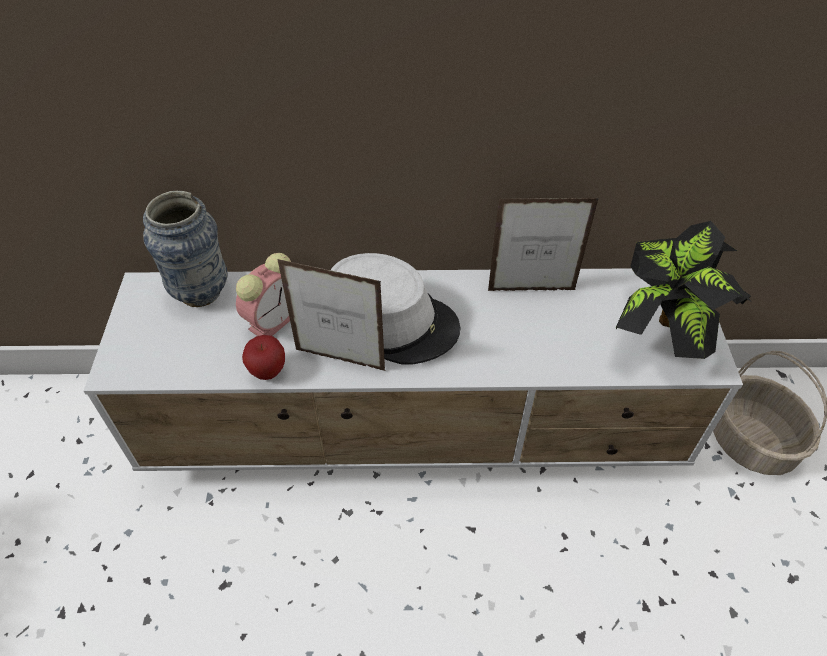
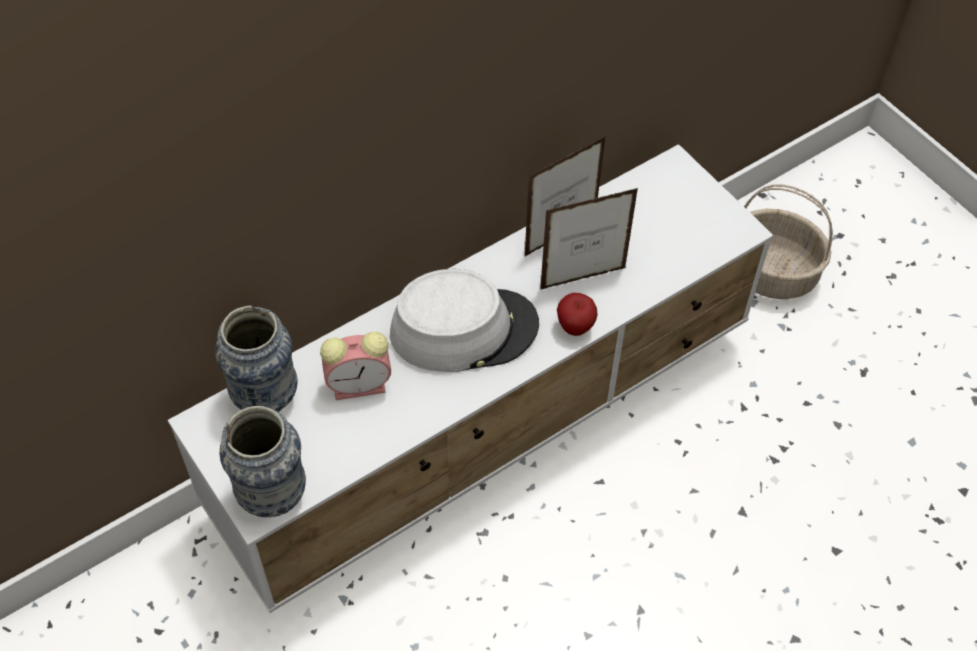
camera: 35 degrees left, 5 degrees up
alarm clock [236,253,291,336] -> alarm clock turned 75 degrees clockwise [320,332,391,400]
apple [242,335,285,380] -> apple moved to [557,293,598,336]
picture frame [277,259,386,371] -> picture frame moved to [540,188,638,290]
potted plant [616,221,751,359] -> none
none -> vase [219,406,306,517]

